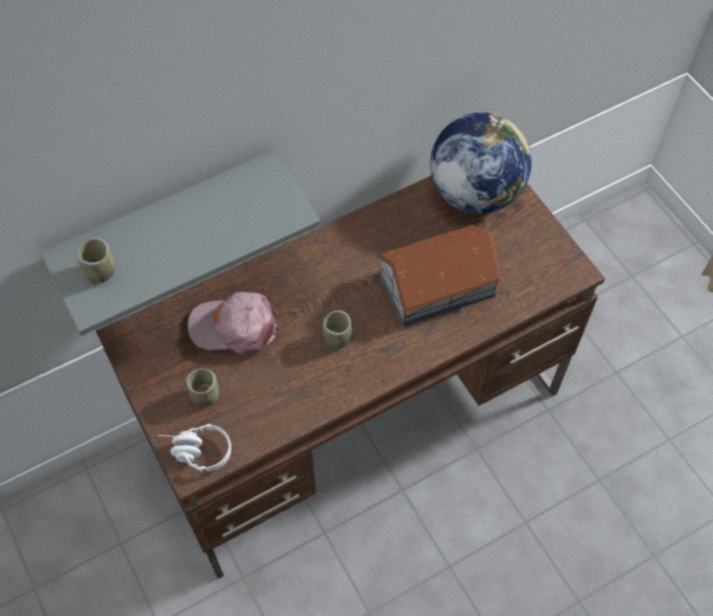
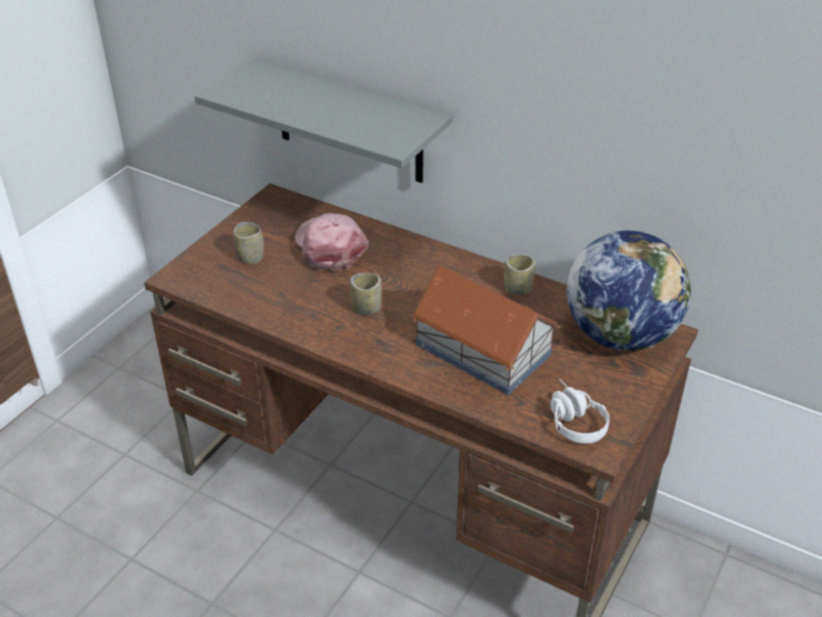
camera: 60 degrees right, 20 degrees down
cup [76,238,115,284] -> cup moved to [504,254,535,295]
white headphones [158,424,231,472] -> white headphones moved to [550,379,610,444]

